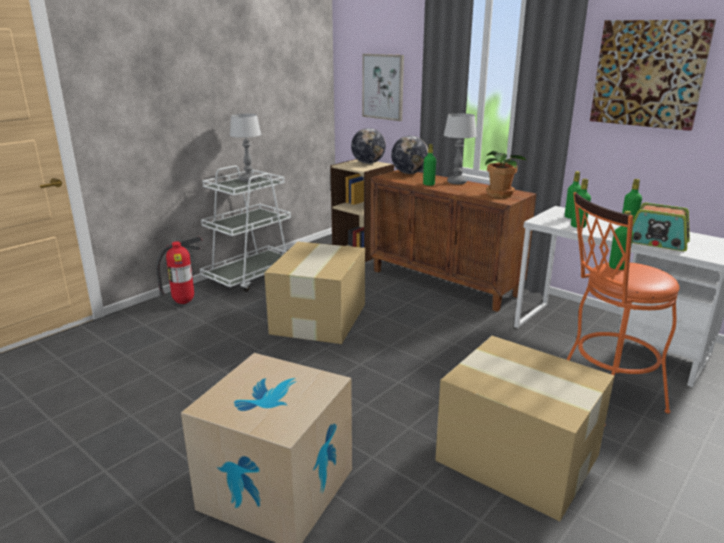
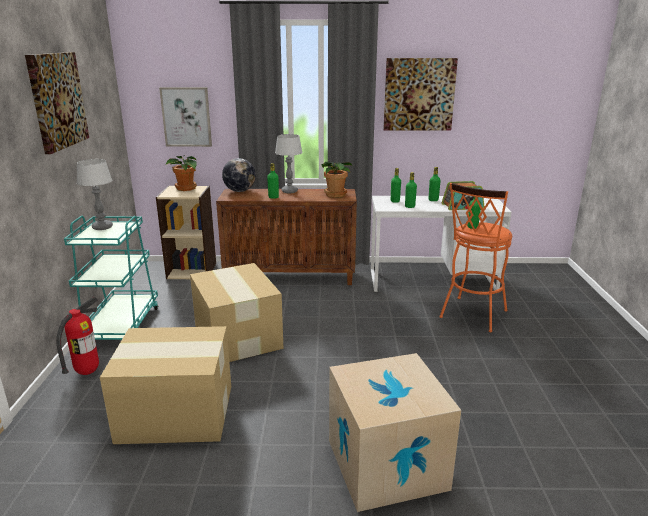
camera: 40 degrees left, 0 degrees up
white cart [200,165,291,292] -> turquoise cart [64,216,158,340]
globe [351,128,386,164] -> potted plant [166,155,197,191]
cardboard box [435,336,615,521] -> cardboard box moved to [100,326,231,444]
none -> picture [25,52,89,154]

